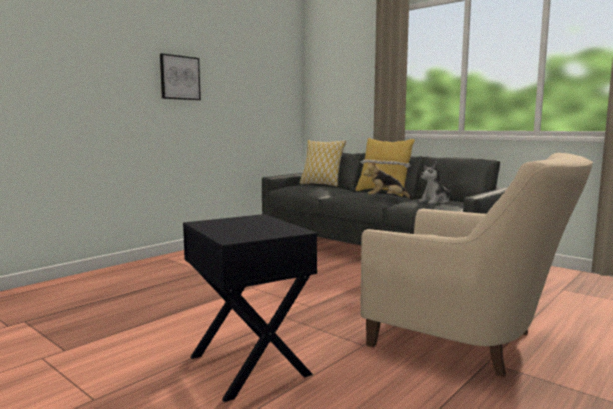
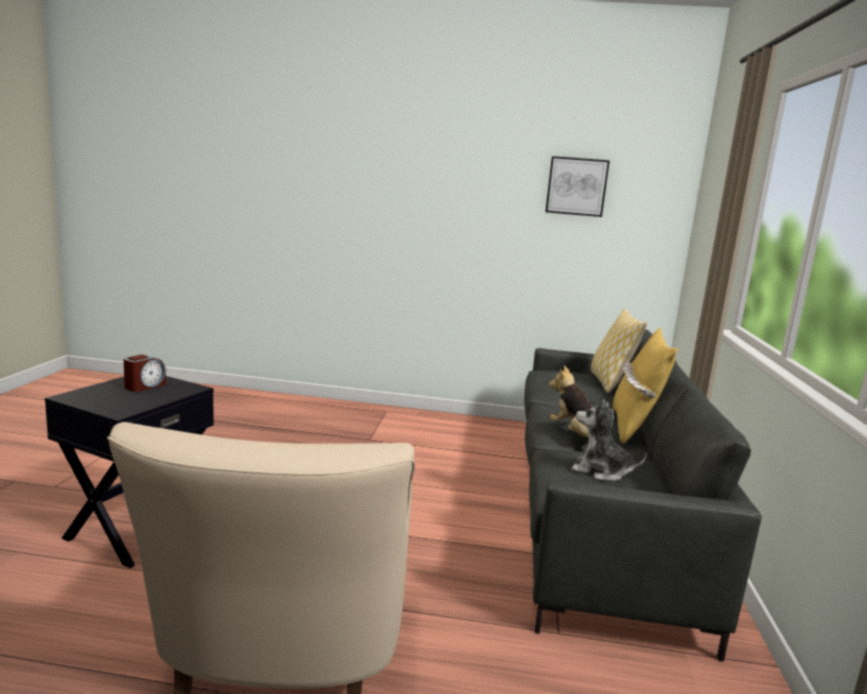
camera: 55 degrees right, 5 degrees up
picture [160,53,201,100] -> picture moved to [545,156,610,217]
none -> alarm clock [123,354,166,392]

